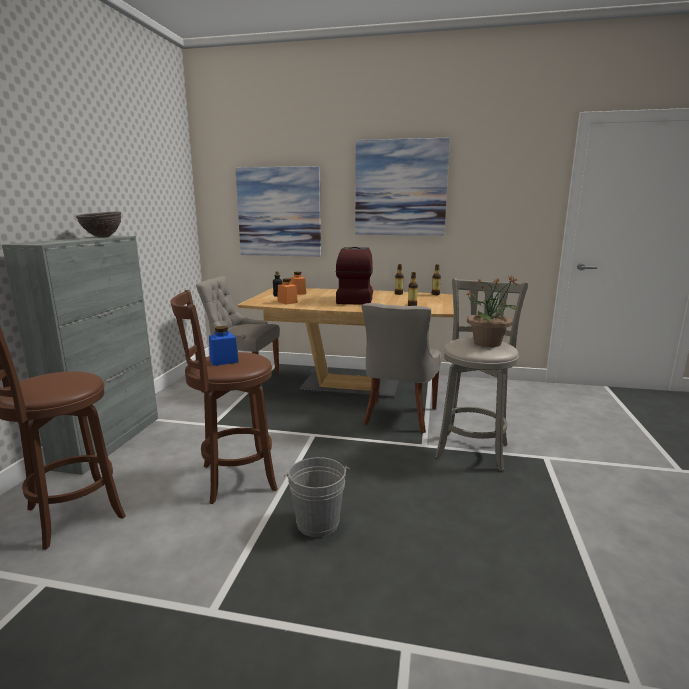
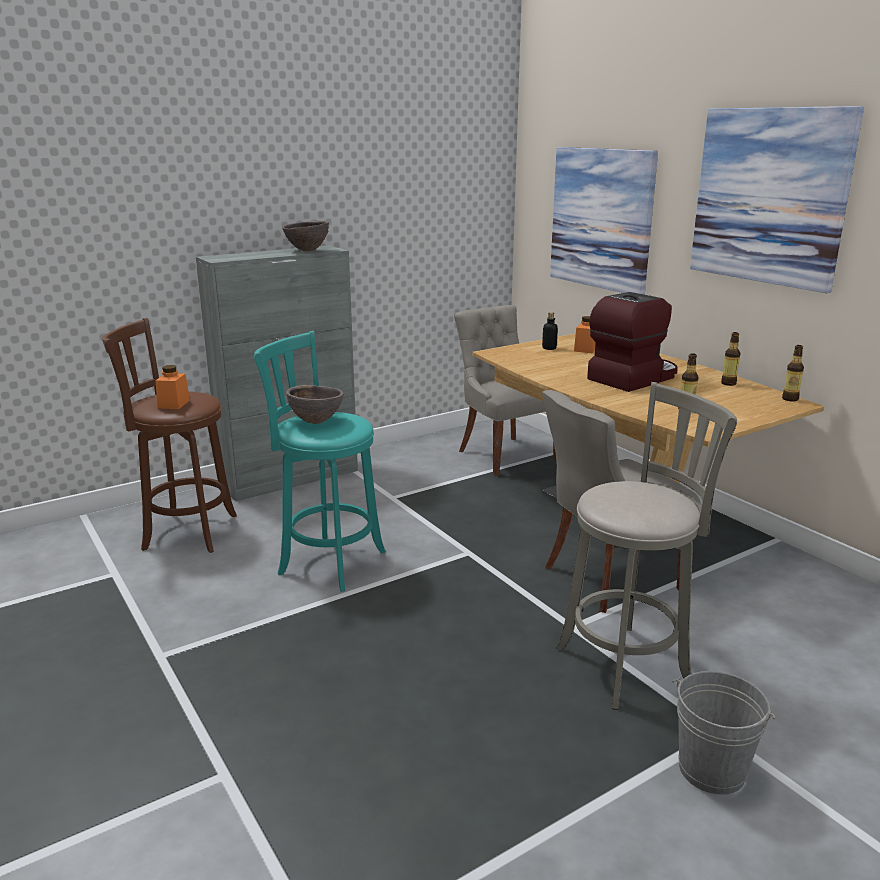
camera: 45 degrees right, 5 degrees up
brown stool [170,290,278,504] -> turquoise stool [254,331,386,592]
blue jar [209,326,239,366] -> brown bowl [286,385,344,424]
orange jar [278,278,298,305] -> orange jar moved to [155,365,190,409]
grey bucket [284,457,350,537] -> grey bucket moved to [672,671,775,795]
potted plant [465,275,519,347] -> none

